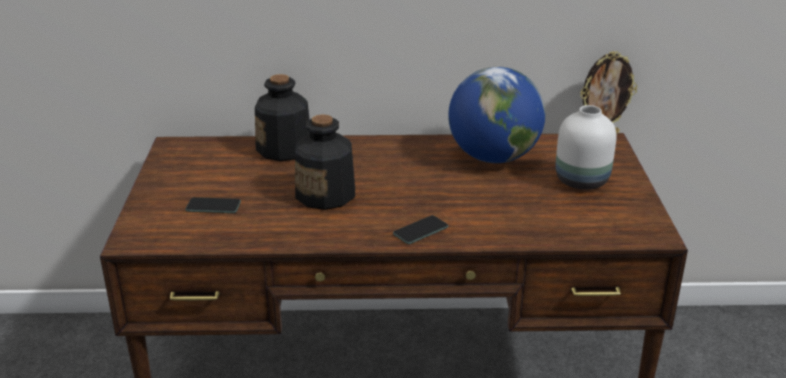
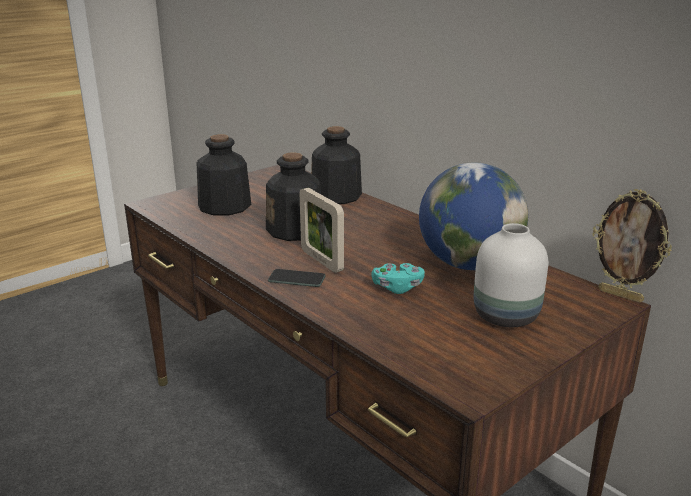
camera: 50 degrees right, 5 degrees down
phone [185,197,241,213] -> bottle [197,134,251,215]
none -> picture frame [300,188,344,273]
none -> turquoise game controller [372,263,425,294]

